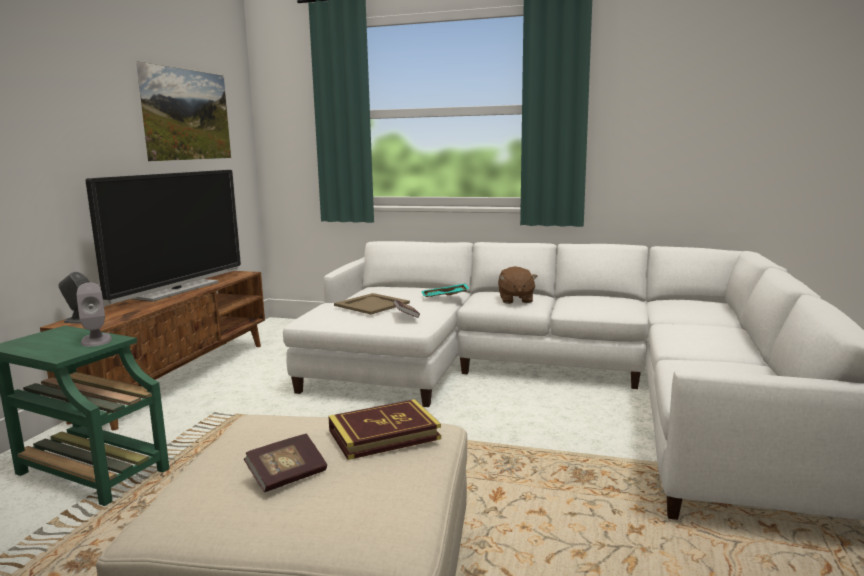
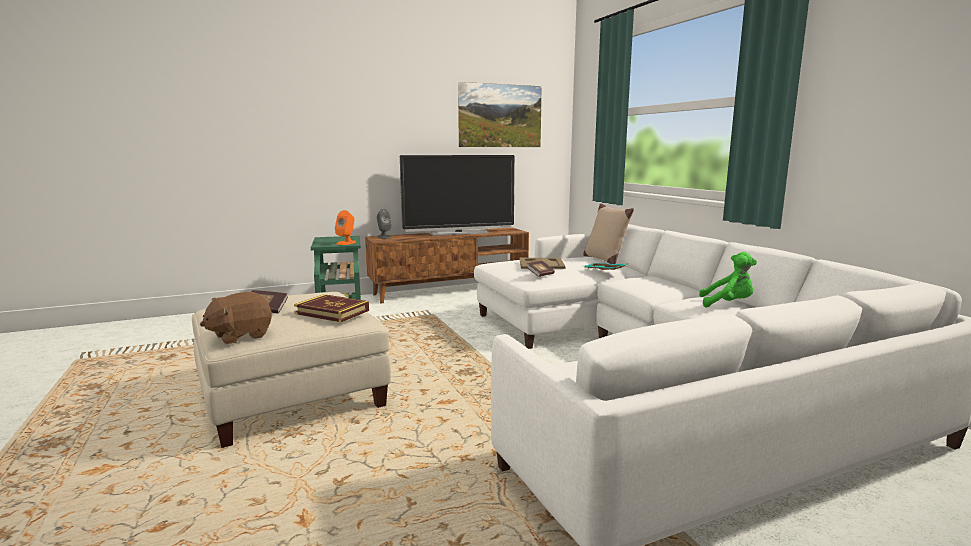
camera: 50 degrees right, 0 degrees up
grey speaker [76,282,112,347] -> orange speaker [335,210,356,245]
brown plush toy [498,266,538,304] -> brown plush toy moved to [200,292,272,344]
none -> beige pillow [583,203,634,264]
none -> green plush toy [699,252,757,307]

